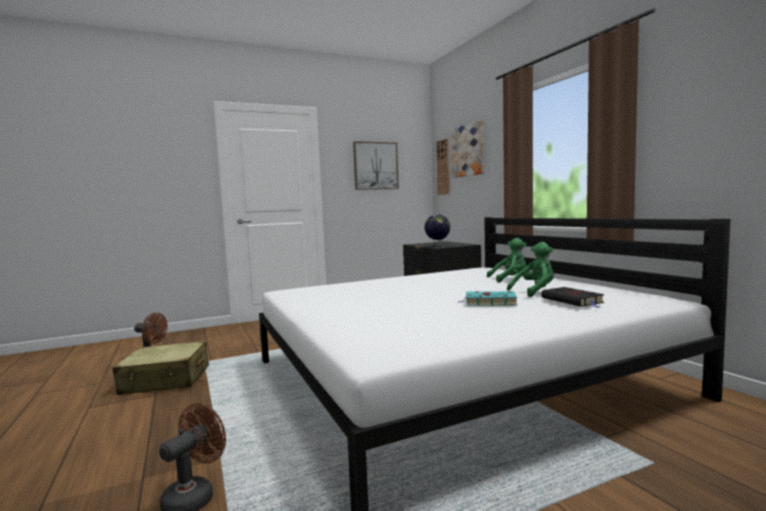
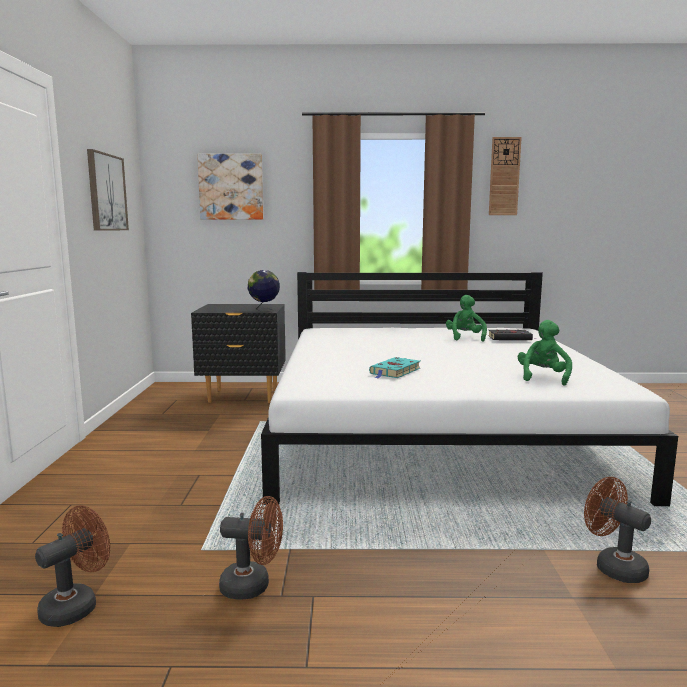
camera: 65 degrees left, 5 degrees up
beige suitcase [113,341,209,395] -> brown fan [219,496,283,600]
wall clock [436,138,450,195] -> wall clock moved to [489,137,522,215]
turquoise book [457,291,517,306] -> turquoise book moved to [369,357,420,378]
green plush toy [487,238,527,283] -> green plush toy moved to [518,320,572,386]

